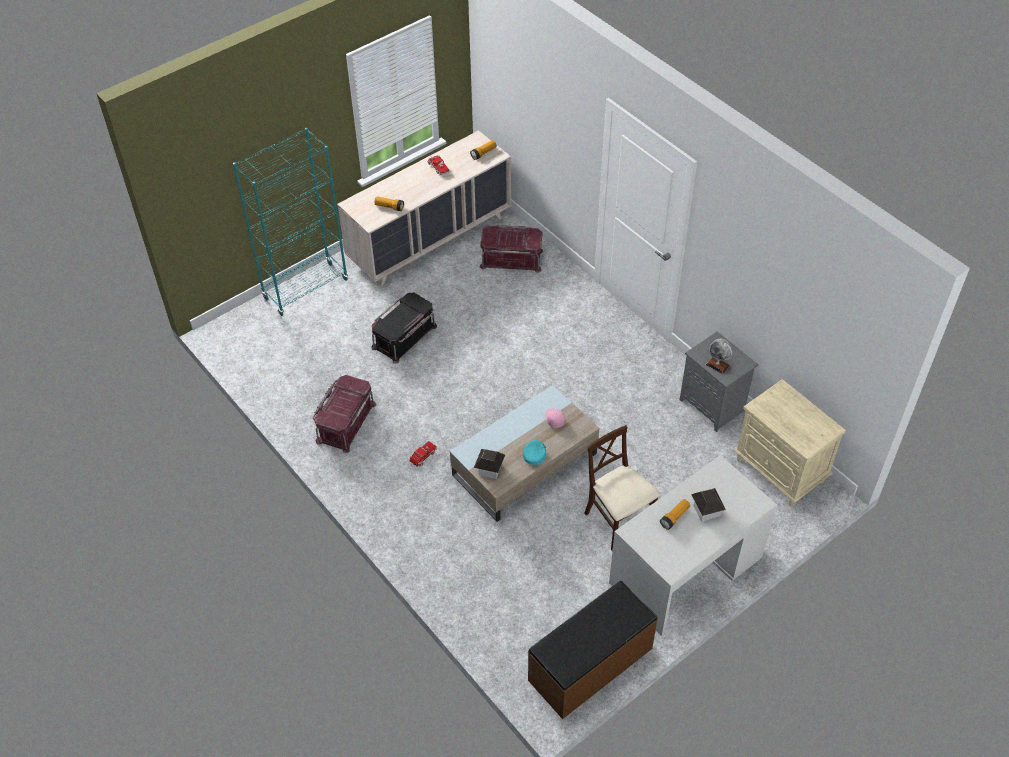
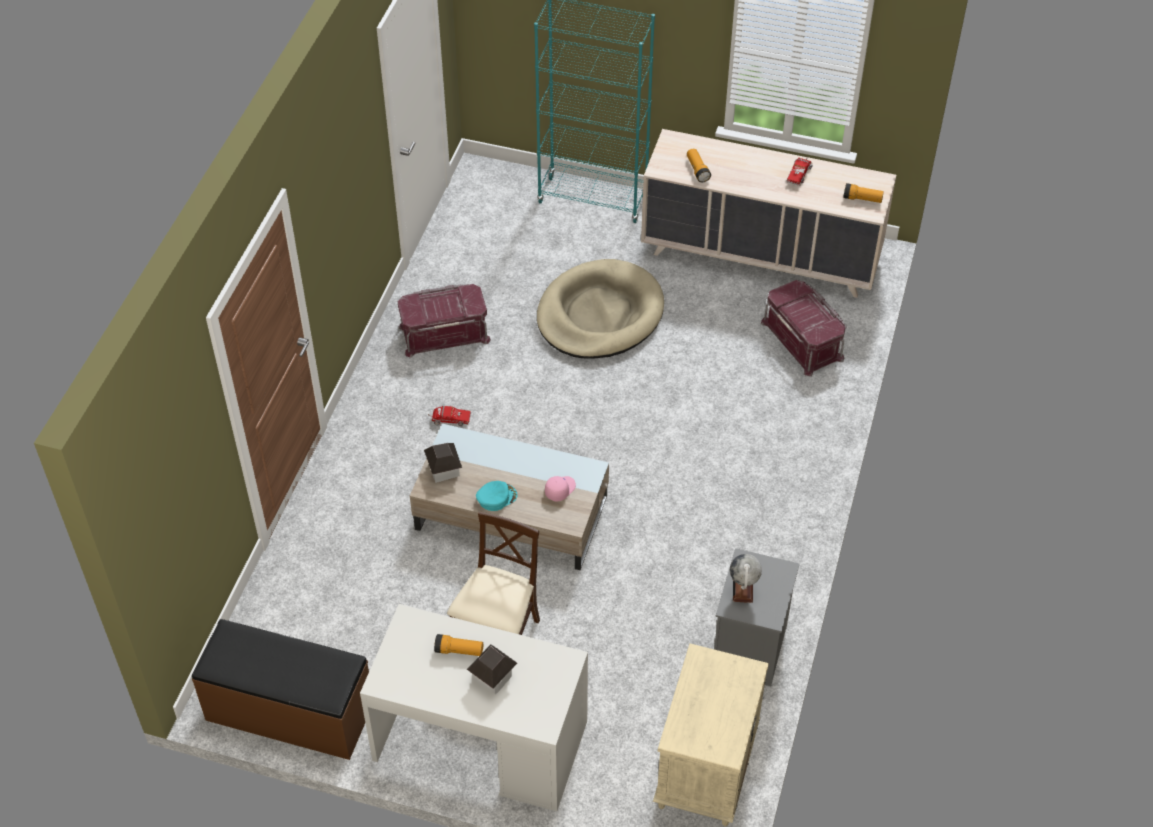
camera: 55 degrees right, 0 degrees up
black storage box [372,293,437,364] -> beige dog bed [537,259,664,359]

